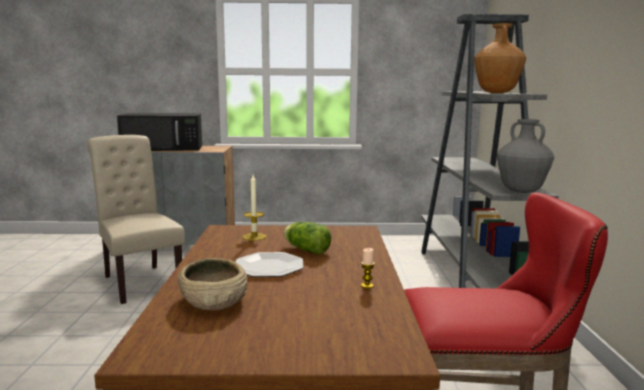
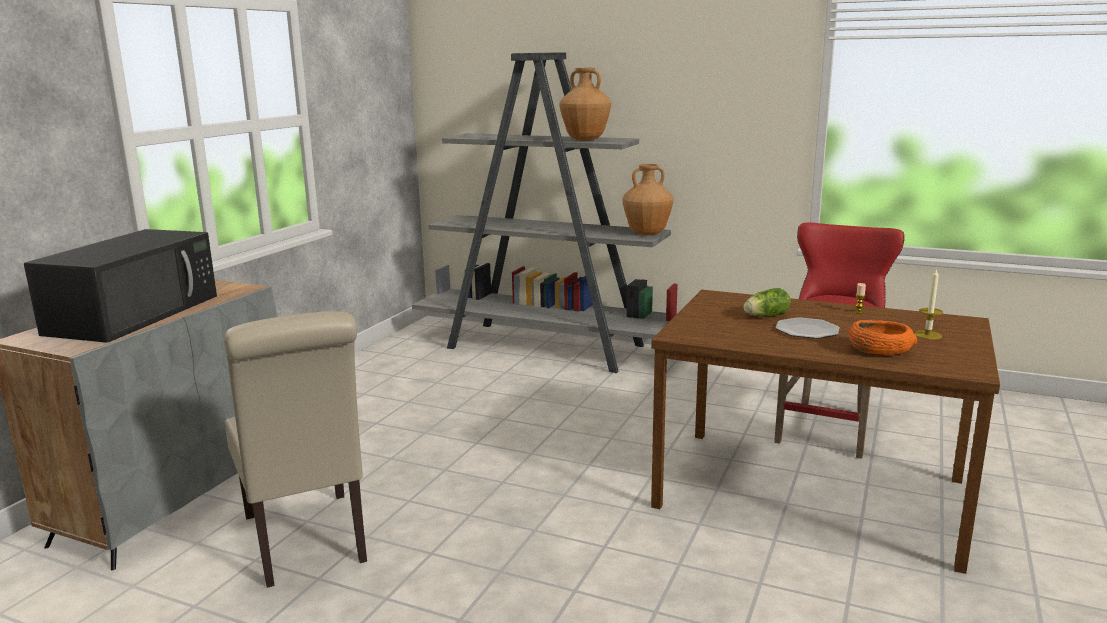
camera: 65 degrees left, 5 degrees up
beige chair [87,135,185,304] -> beige chair turned 105 degrees counterclockwise [224,311,367,588]
beige bowl [178,258,247,310] -> orange bowl [849,320,917,355]
candle [243,175,266,241] -> candle moved to [914,268,943,340]
grey vase [497,119,554,193] -> brown vase [623,164,673,235]

